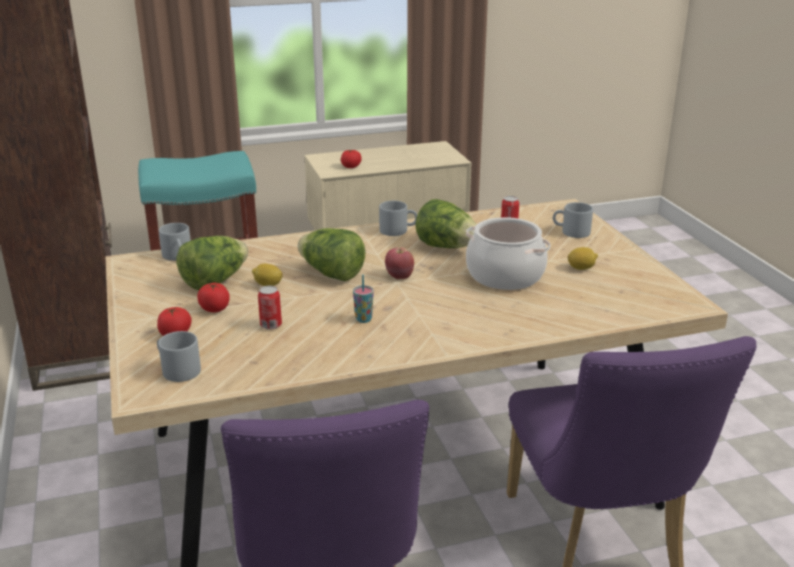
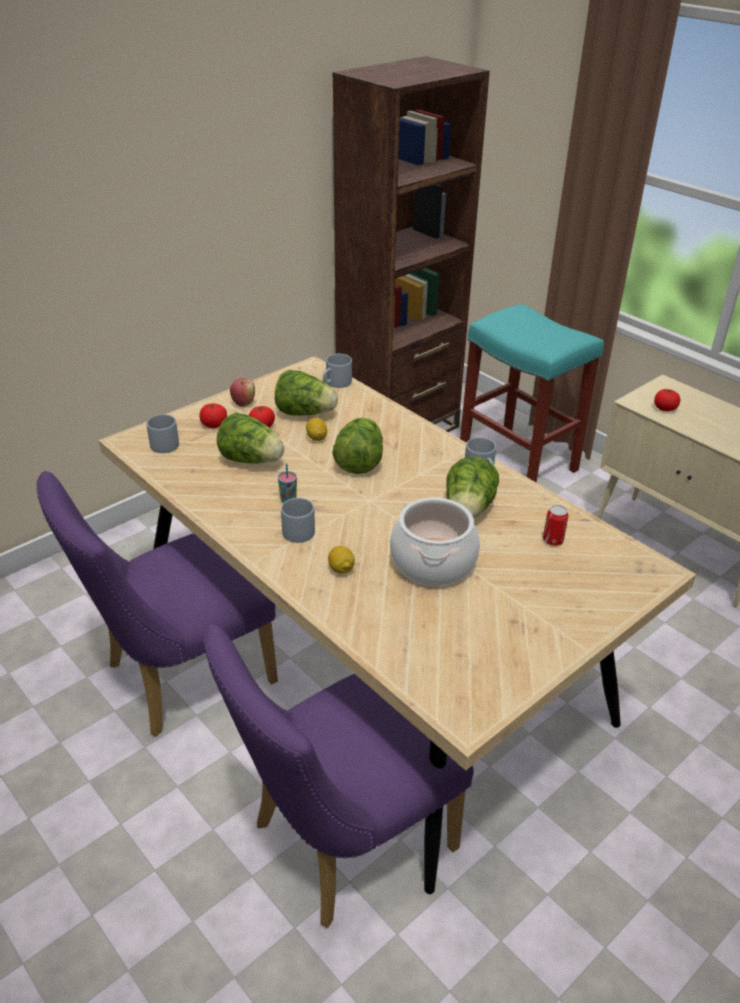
camera: 65 degrees right, 10 degrees up
can [258,285,282,330] -> lettuce [217,412,284,464]
apple [385,247,414,279] -> apple moved to [230,378,255,407]
grey mug [553,202,593,238] -> grey mug moved to [281,498,315,543]
lemon [567,247,598,270] -> lemon moved to [328,546,355,574]

